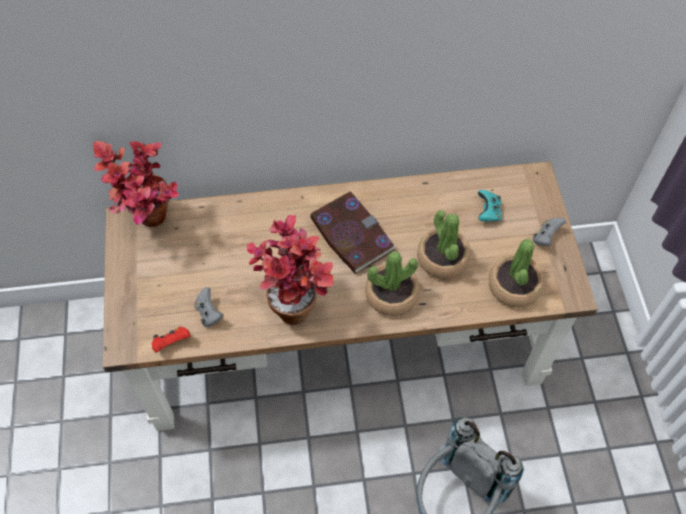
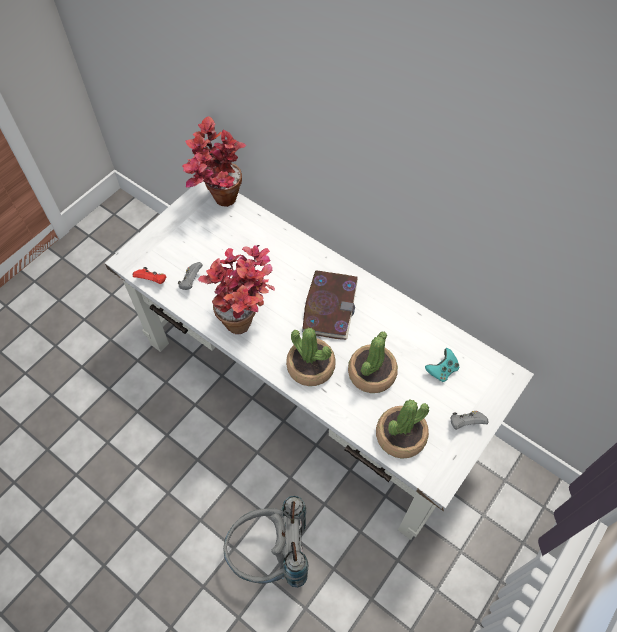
camera: 45 degrees right, 0 degrees up
brown desk [103,161,598,431] -> white desk [105,181,534,540]

